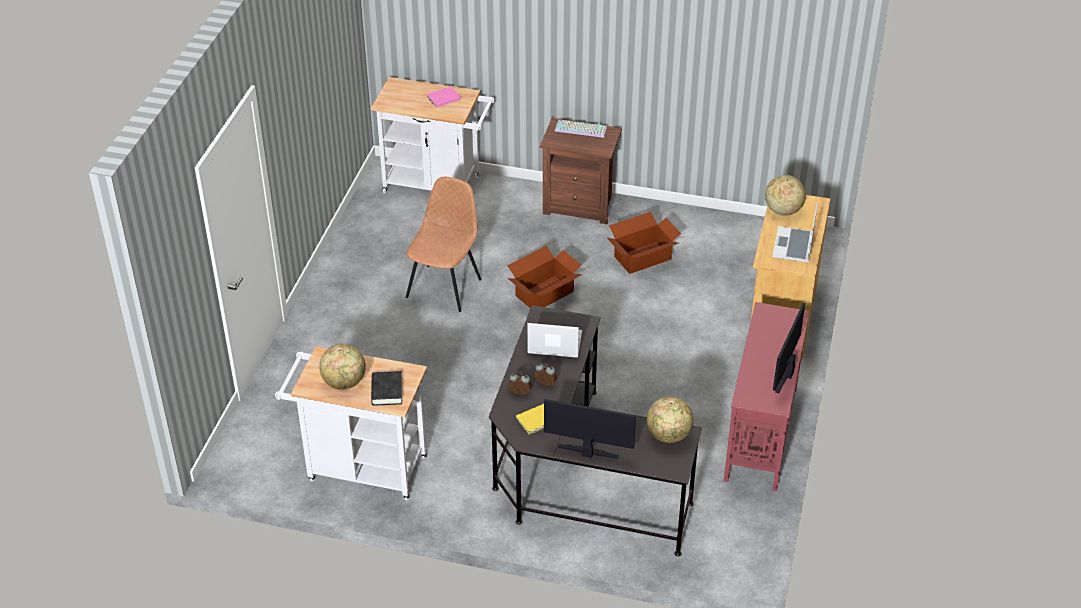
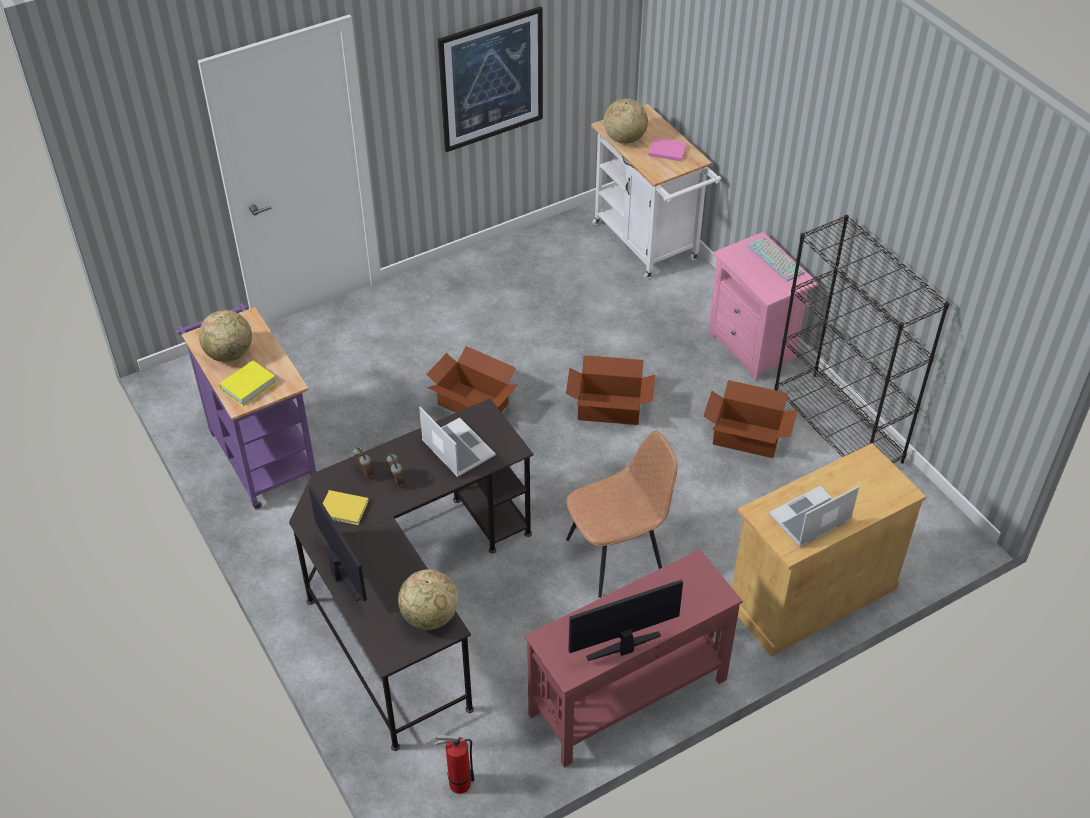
camera: 45 degrees right, 5 degrees up
white cart [275,346,427,500] -> purple cart [177,303,316,510]
black book [371,371,402,406] -> yellow book [219,361,276,406]
brown chair [406,177,481,312] -> brown chair moved to [566,431,678,598]
brown nightstand [540,118,622,224] -> pink nightstand [708,232,819,381]
globe [765,175,806,216] -> globe moved to [604,98,648,144]
none -> cardboard box [426,346,518,413]
none -> fire extinguisher [434,734,475,794]
none -> picture [437,6,543,152]
none -> black bookcase [774,215,949,464]

